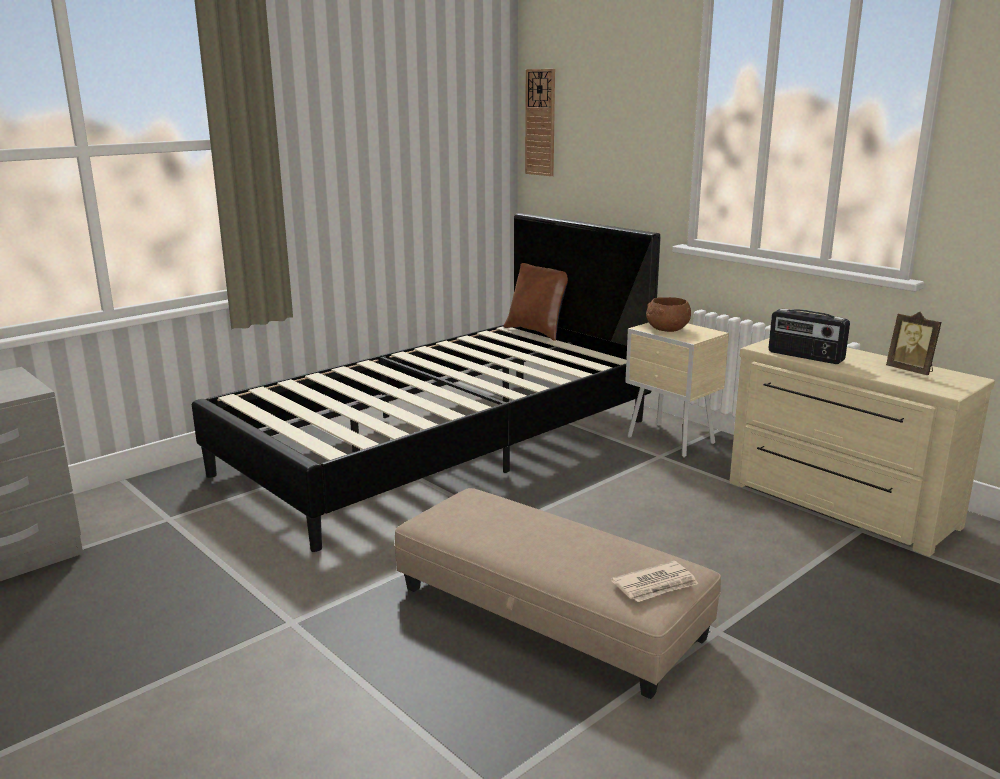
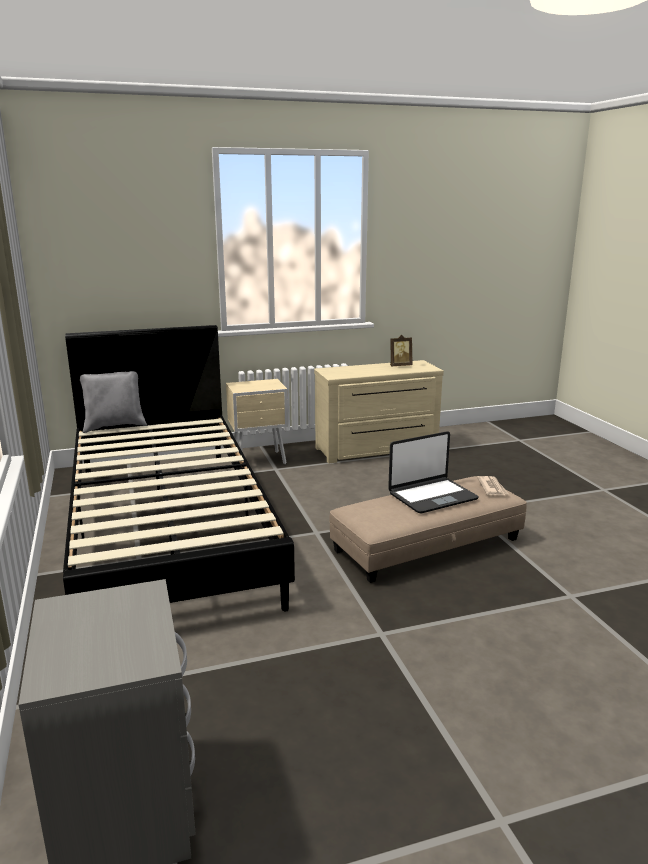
camera: 65 degrees left, 0 degrees up
brown pillow [504,263,568,341] -> grey pillow [80,371,147,433]
wall clock [525,69,555,176] -> none
brown bowl [646,297,691,332] -> none
radio [768,309,850,364] -> none
none -> laptop [388,431,479,513]

